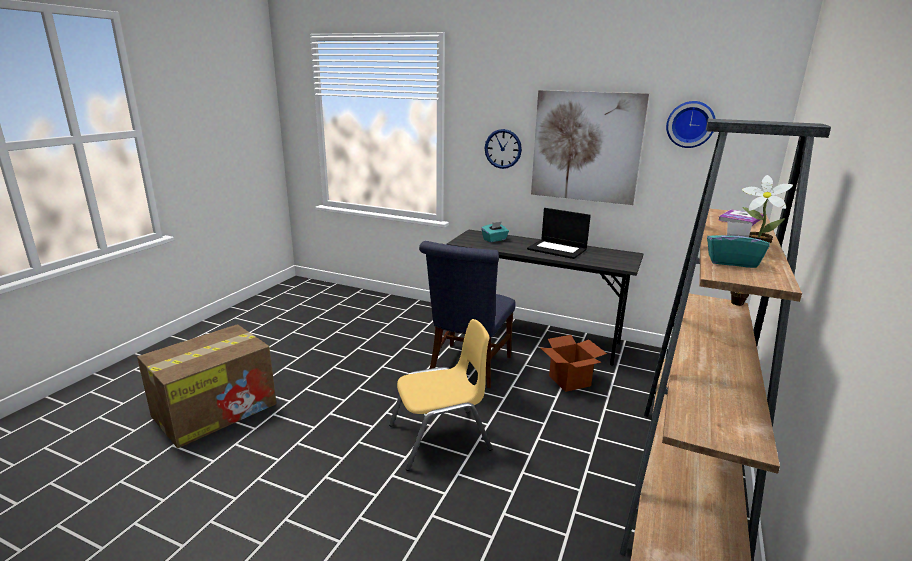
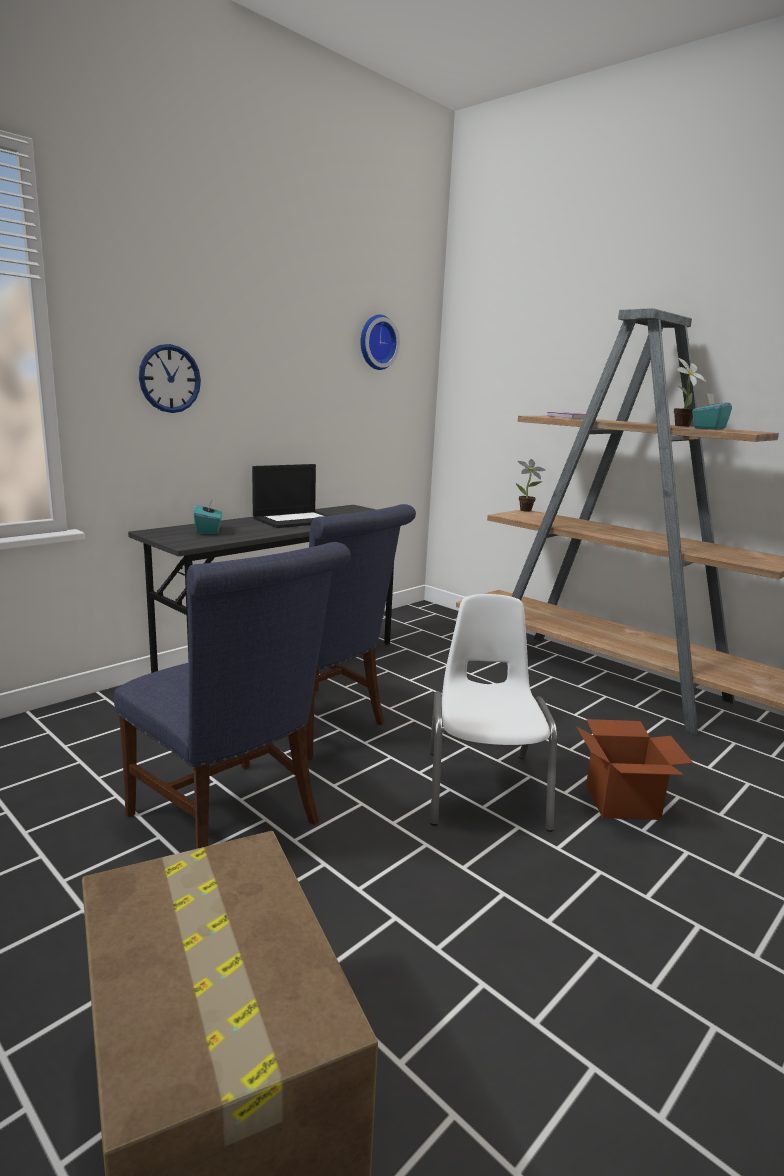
camera: 70 degrees left, 5 degrees down
yellow chair [389,319,493,471] -> white chair [430,594,557,832]
picture [531,90,649,205] -> none
cardboard box [540,335,607,392] -> cardboard box moved to [576,719,693,820]
none -> blue chair [114,542,351,849]

